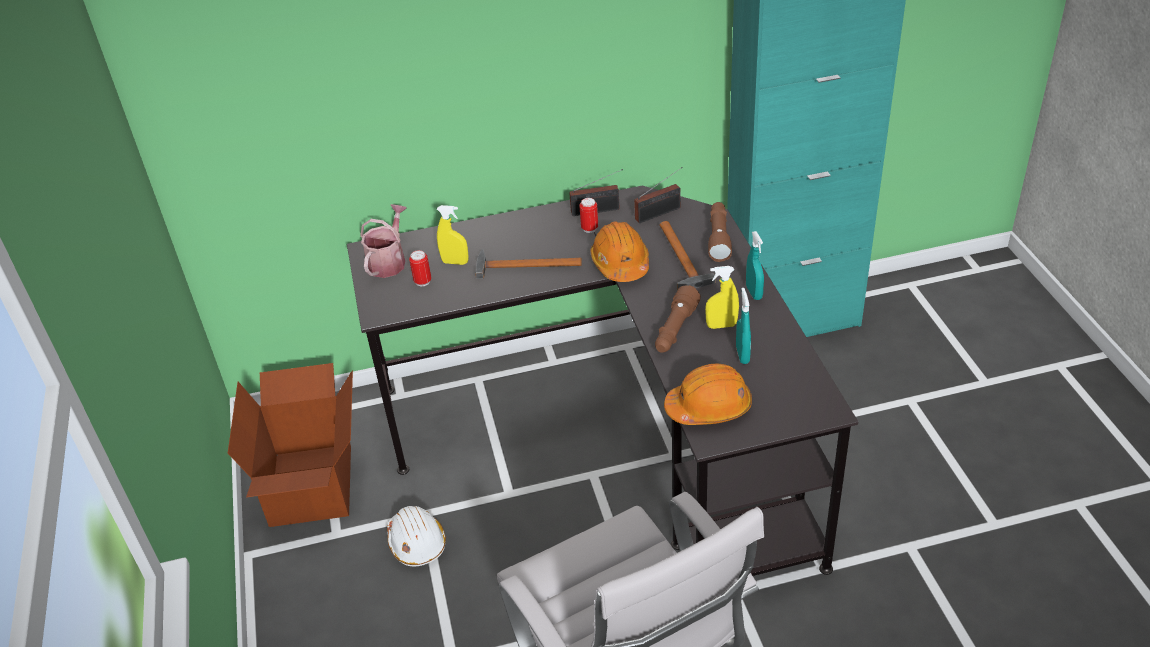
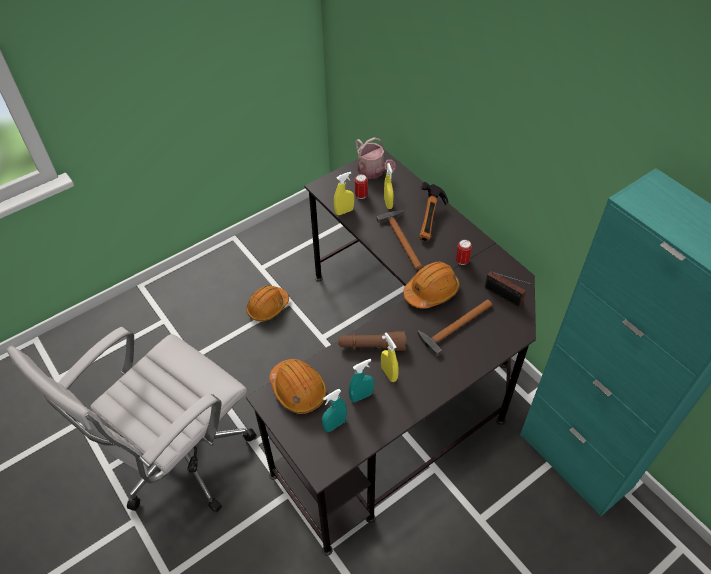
camera: 65 degrees right, 10 degrees up
cardboard box [228,363,353,527] -> none
watering can [360,204,407,278] -> watering can turned 60 degrees clockwise [355,137,395,179]
white hard hat [387,506,446,566] -> orange hard hat [246,285,289,322]
radio [569,169,623,216] -> none
brown flashlight [708,202,732,262] -> none
turquoise spray bottle [746,231,764,300] -> turquoise spray bottle moved to [322,389,347,432]
none -> yellow spray bottle [334,172,355,215]
none -> hammer [419,182,449,242]

